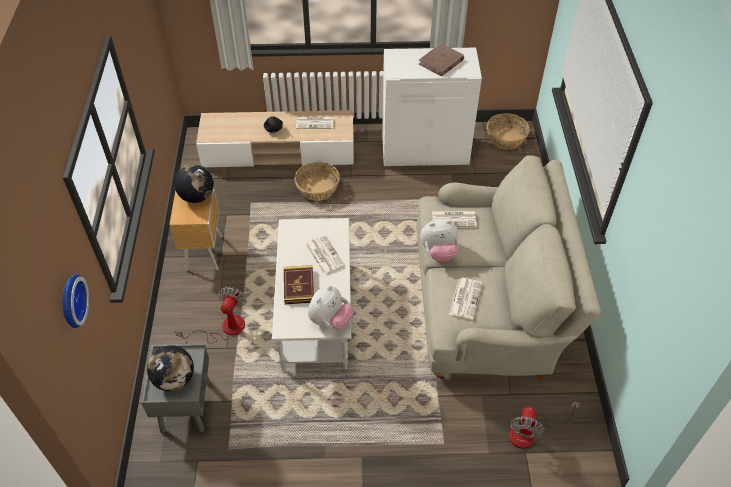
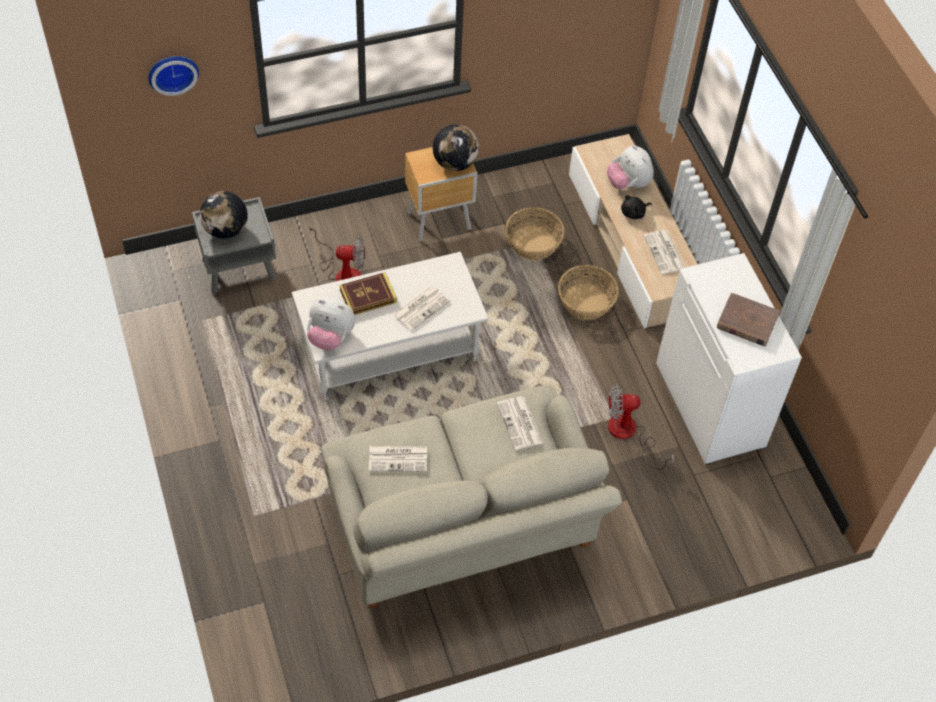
camera: 70 degrees right, 5 degrees up
plush toy [420,219,459,262] -> plush toy moved to [607,145,654,189]
basket [487,113,530,149] -> basket moved to [505,207,565,260]
fan [509,402,580,449] -> fan moved to [608,384,674,470]

